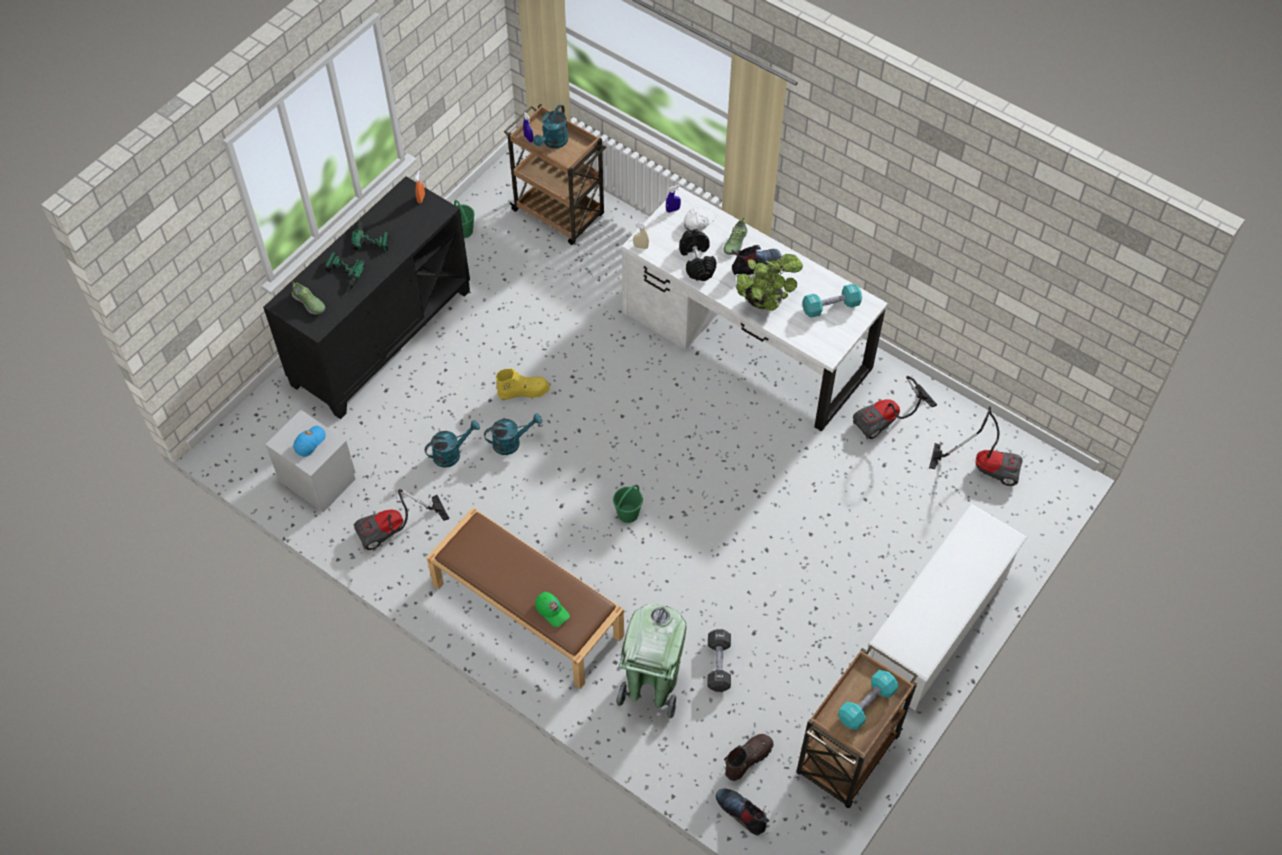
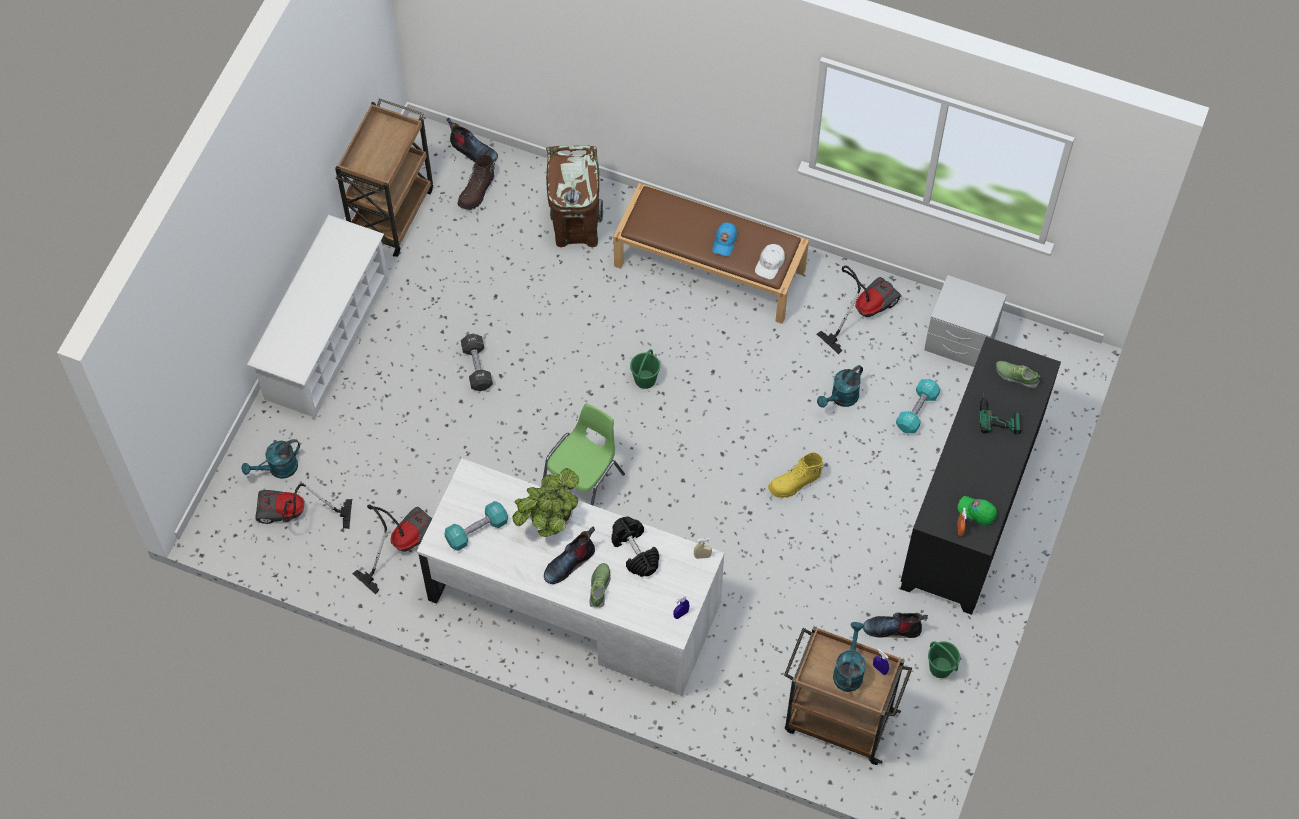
camera: 165 degrees right, 5 degrees up
blue cap [293,426,326,457] -> blue cap moved to [712,222,737,256]
power drill [351,215,390,251] -> none
turquoise watering can [484,413,542,455] -> turquoise watering can moved to [241,439,300,479]
green cap [535,592,570,627] -> green cap moved to [958,496,997,525]
green trash can [616,604,686,718] -> brown trash can [546,146,603,247]
white cap [684,208,715,231] -> white cap moved to [755,244,785,279]
black dumbbell [708,629,731,692] -> black dumbbell moved to [461,334,493,391]
turquoise dumbbell [838,670,898,730] -> turquoise dumbbell moved to [896,379,940,433]
none -> green chair [541,403,625,506]
none -> boot [863,613,928,638]

